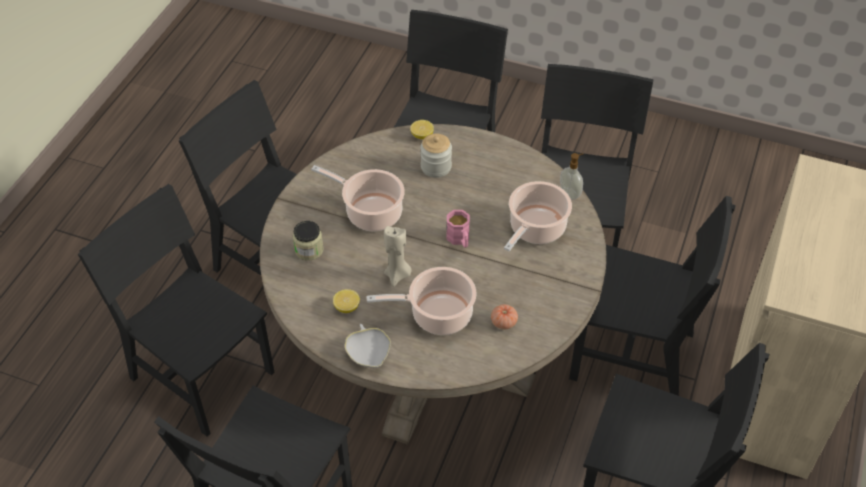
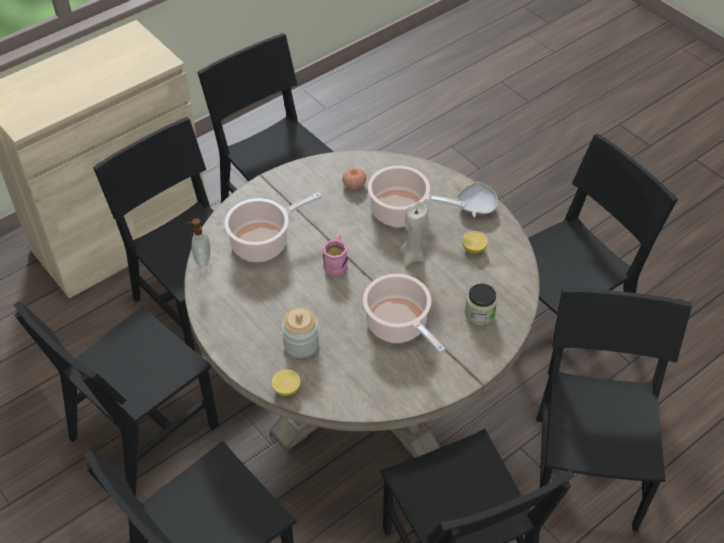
camera: 150 degrees left, 0 degrees up
black chair [78,184,274,437] -> black chair turned 150 degrees counterclockwise [534,287,692,531]

